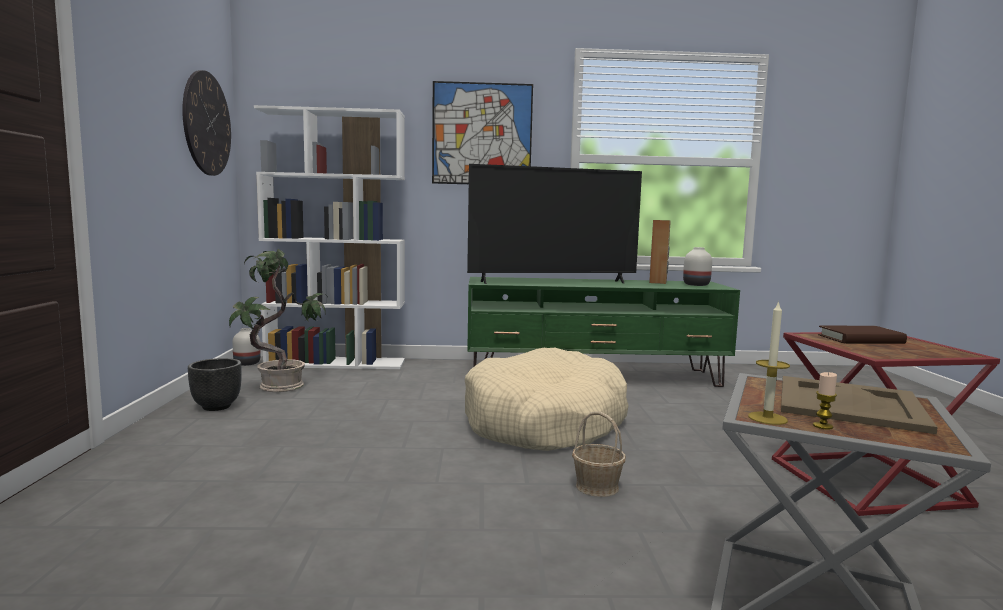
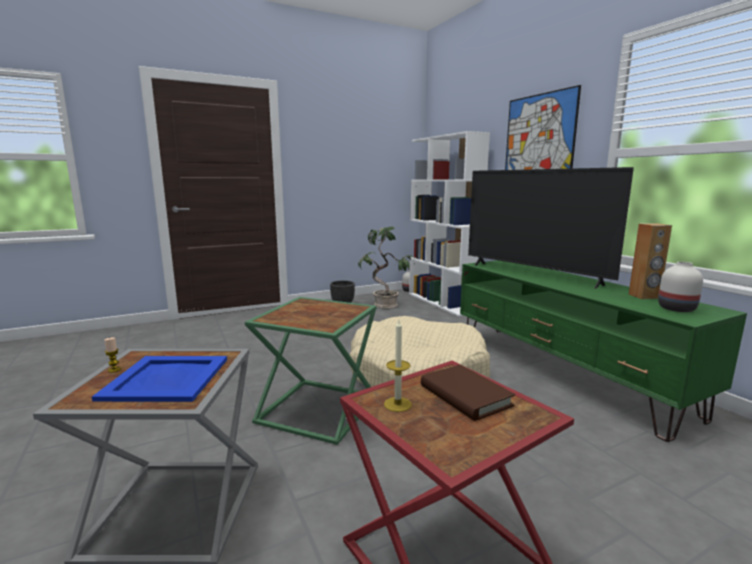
camera: 65 degrees right, 5 degrees up
wall clock [182,70,231,176] -> none
basket [572,411,626,497] -> green side table [245,297,377,445]
candle [748,300,790,425] -> candle moved to [384,320,412,412]
beige tray [781,376,938,434] -> blue tray [92,356,227,402]

